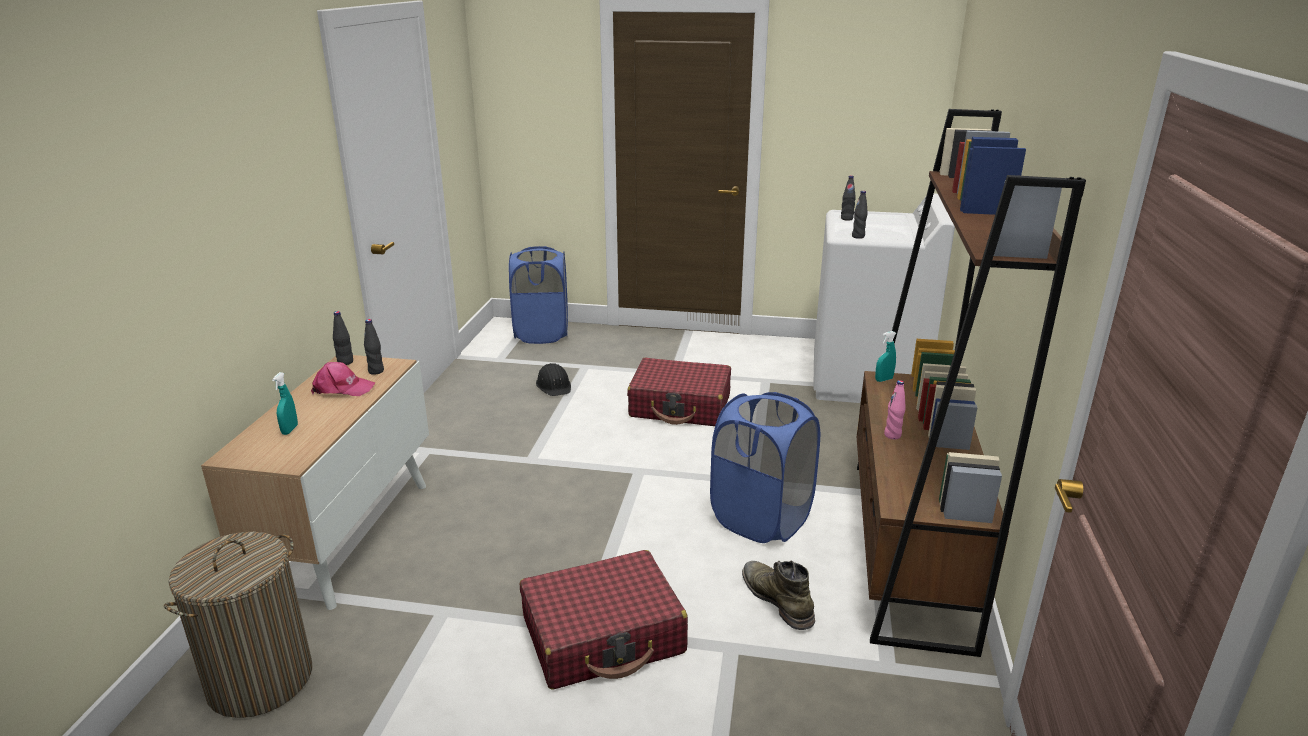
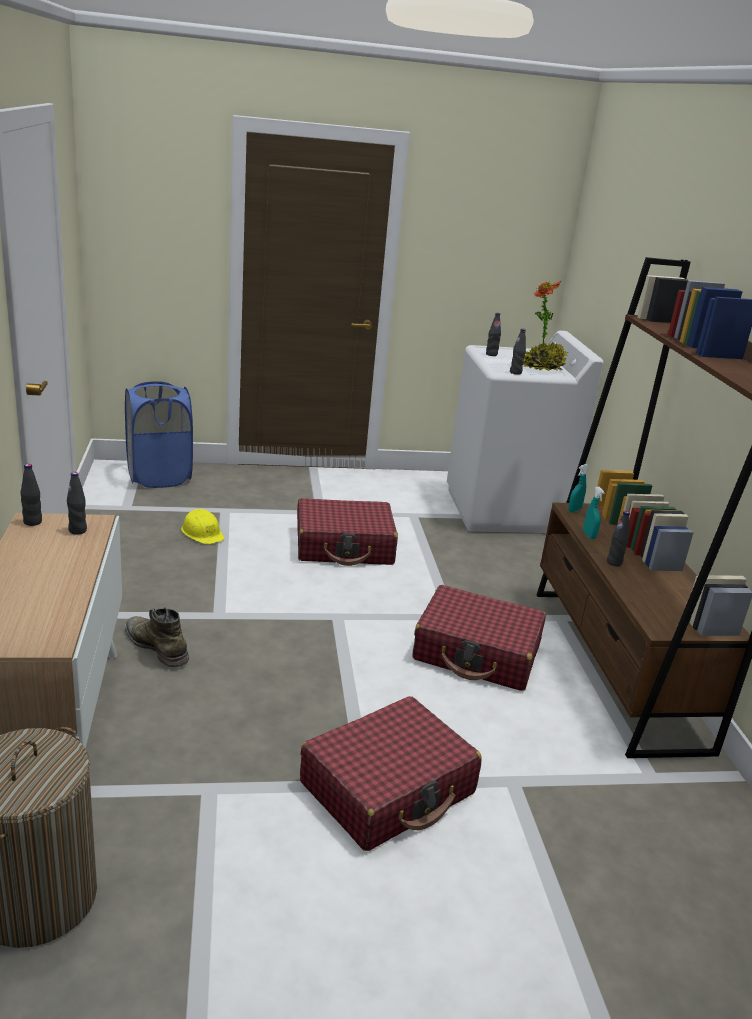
camera: 20 degrees left, 0 degrees up
turquoise spray bottle [272,372,298,435] -> turquoise spray bottle moved to [583,486,605,539]
pink cap [311,362,375,396] -> none
black hard hat [536,363,571,396] -> yellow hard hat [181,509,224,544]
blue laundry basket [710,392,820,543] -> red suitcase [412,585,546,691]
green boot [742,560,815,630] -> green boot moved to [125,607,189,667]
pink bottle [884,380,906,439] -> black bottle [607,511,630,566]
none -> potted plant [523,281,569,371]

